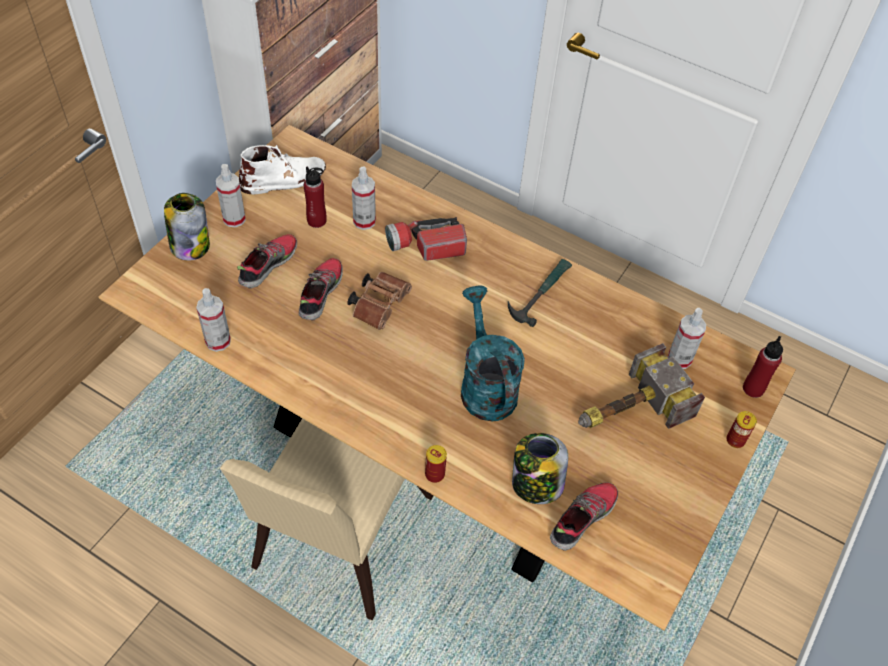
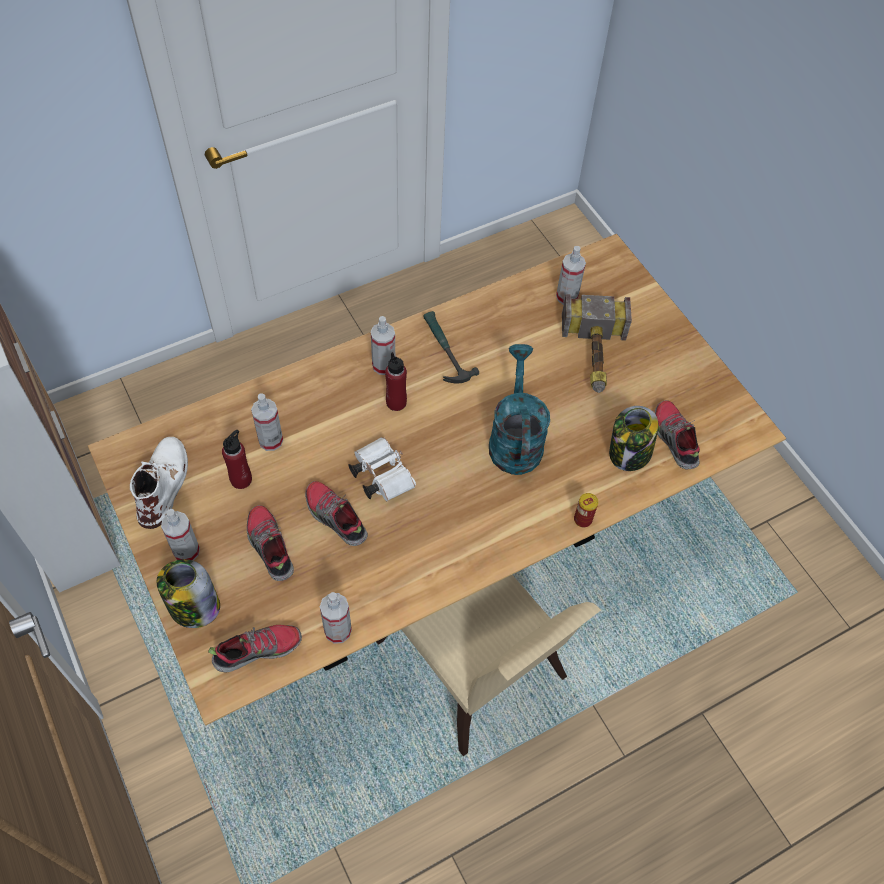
camera: 60 degrees left, 5 degrees up
brown binoculars [347,272,412,330] -> white binoculars [349,437,416,501]
flashlight [385,217,467,261] -> none
turquoise watering can [461,285,525,421] -> turquoise watering can turned 75 degrees clockwise [489,344,550,475]
can [726,411,757,448] -> none
red bottle [743,336,783,398] -> red bottle moved to [385,352,407,411]
none -> shoe [208,625,302,673]
none -> spray bottle [371,316,395,375]

